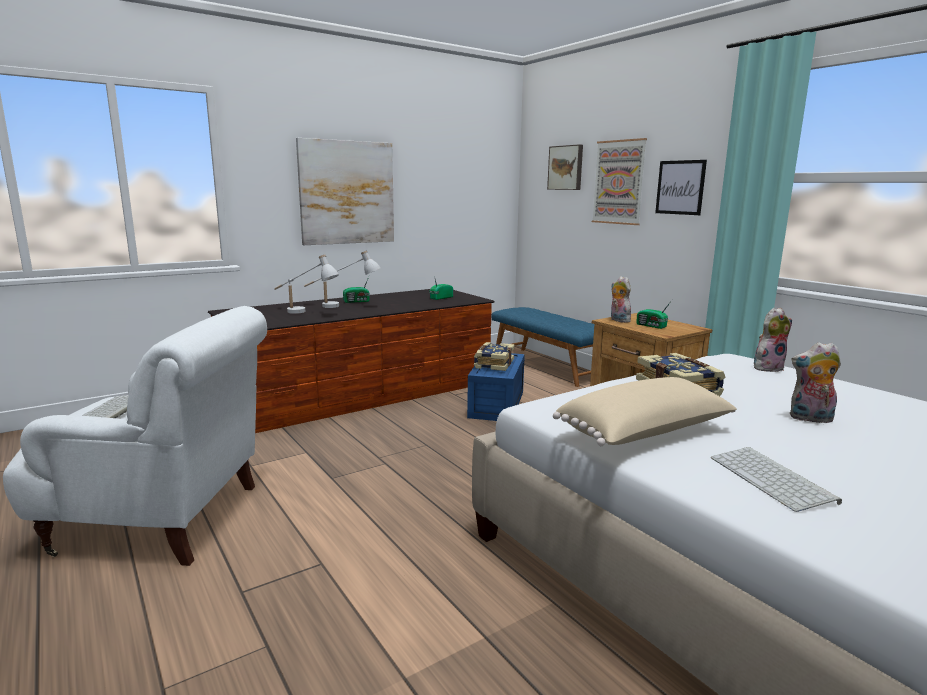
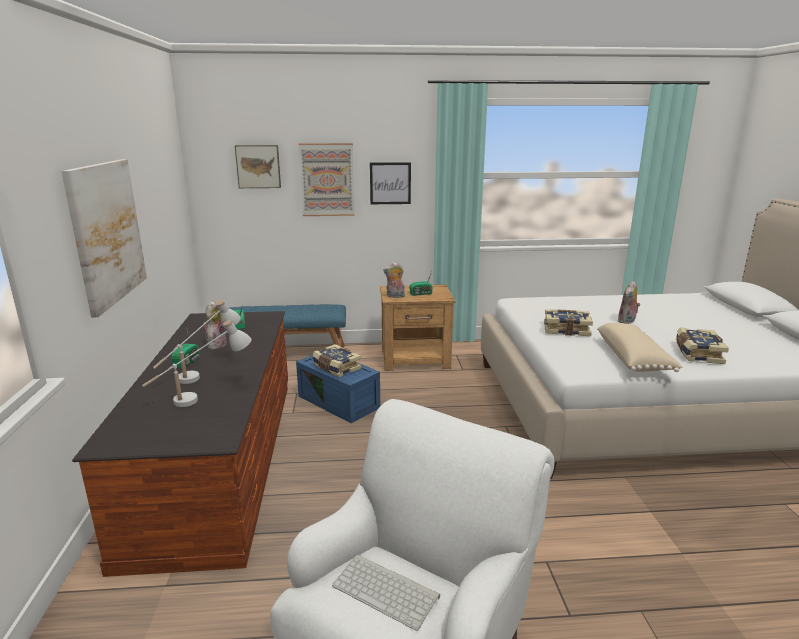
camera: 60 degrees left, 5 degrees up
keyboard [711,447,842,512] -> book [676,328,729,364]
plush toy [754,308,792,372] -> plush toy moved to [203,301,227,350]

